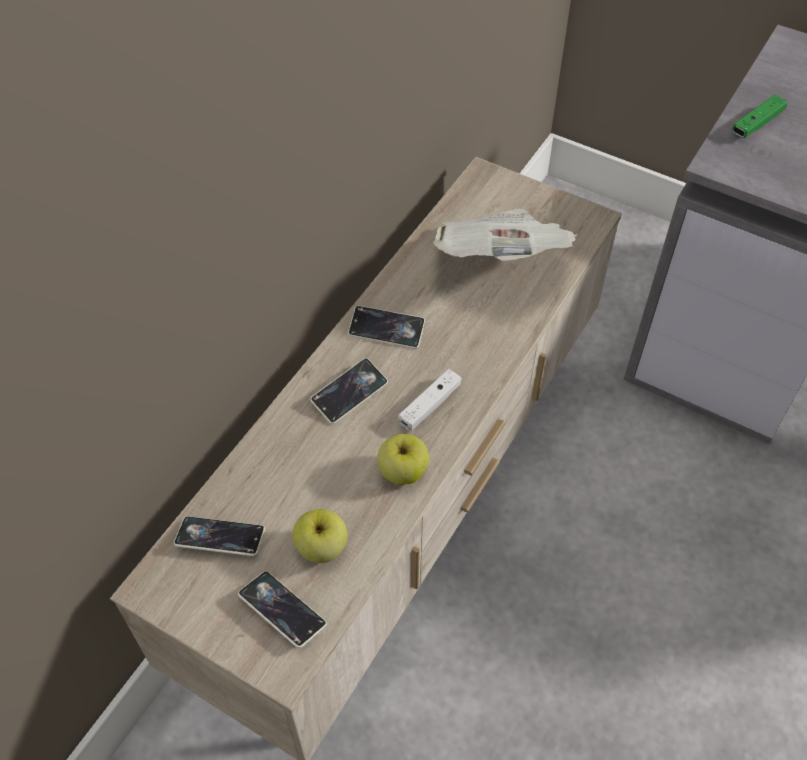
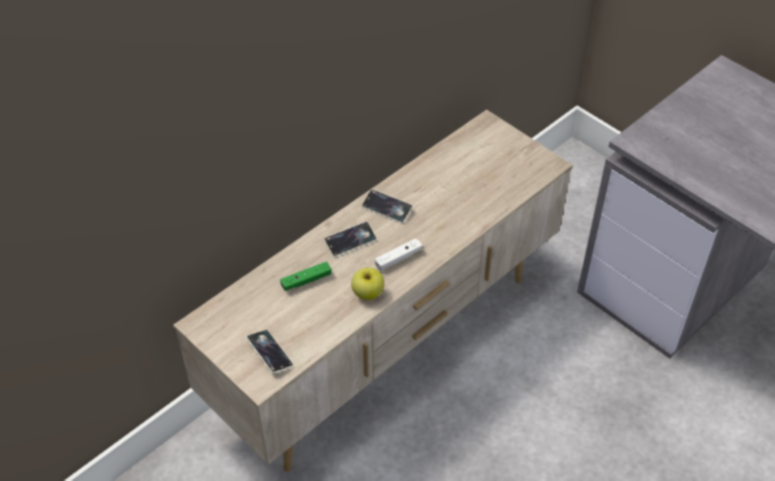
camera: 15 degrees right, 5 degrees down
phone [174,516,265,556] -> none
apple [292,509,348,563] -> none
newspaper [433,209,577,261] -> none
green game controller [732,95,788,138] -> green game controller moved to [280,262,331,291]

